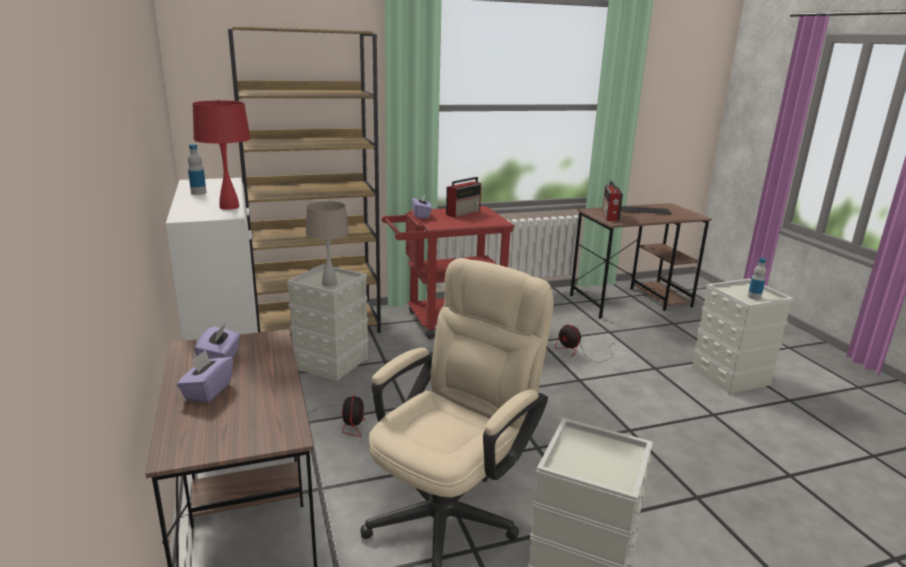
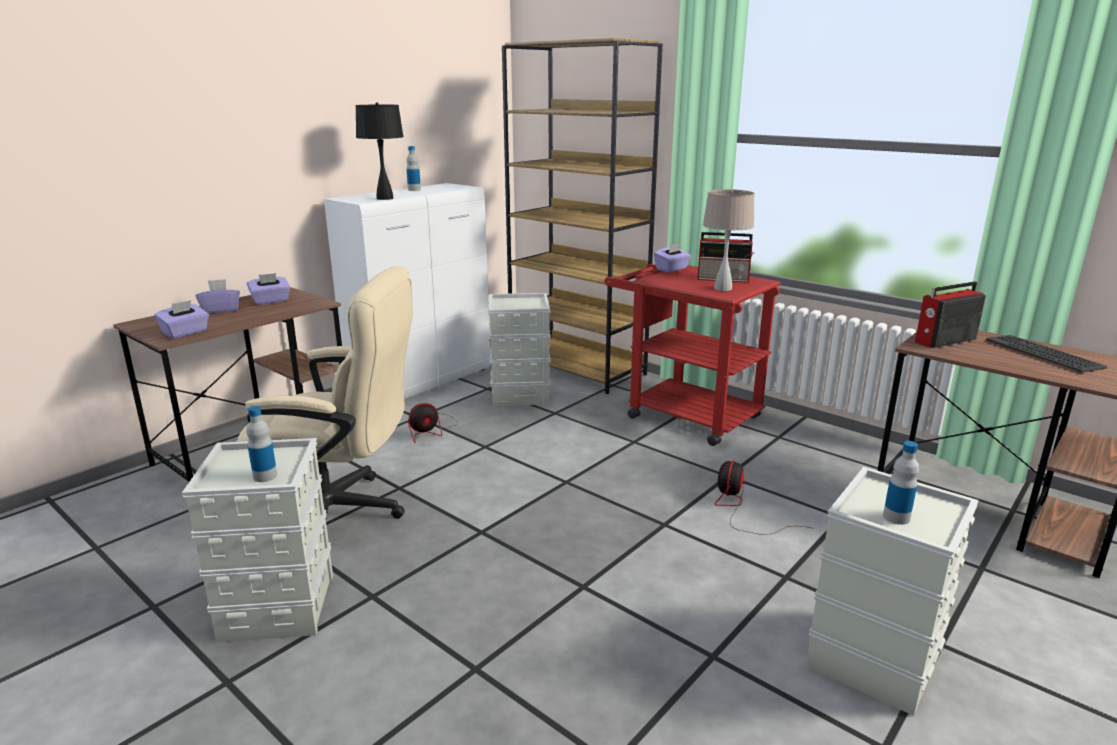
camera: 60 degrees right, 0 degrees up
red table lamp [192,100,251,210] -> black table lamp [355,102,404,200]
beige table lamp [306,201,349,287] -> beige table lamp moved to [703,189,755,291]
none -> purple tissue box [154,300,209,338]
none -> bottle [246,406,277,482]

